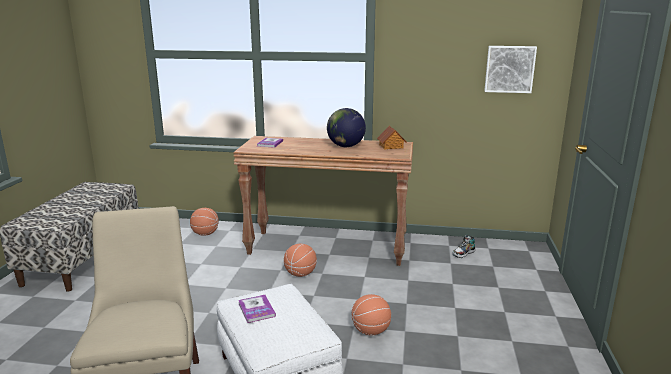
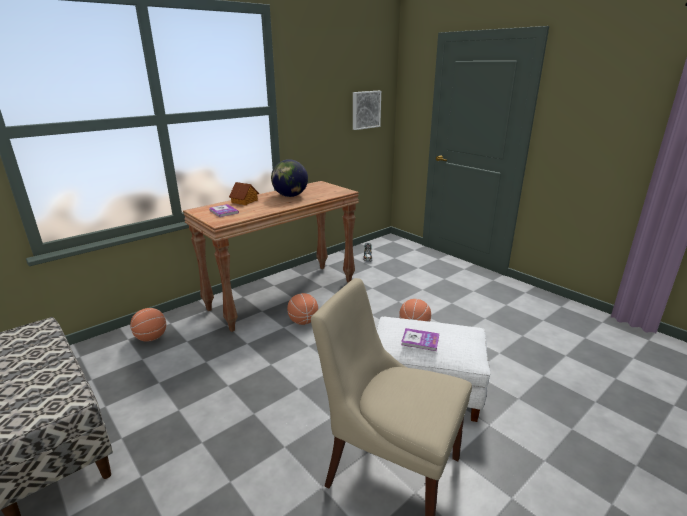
camera: 50 degrees left, 5 degrees up
toy house [377,126,407,150] -> toy house moved to [229,182,259,205]

